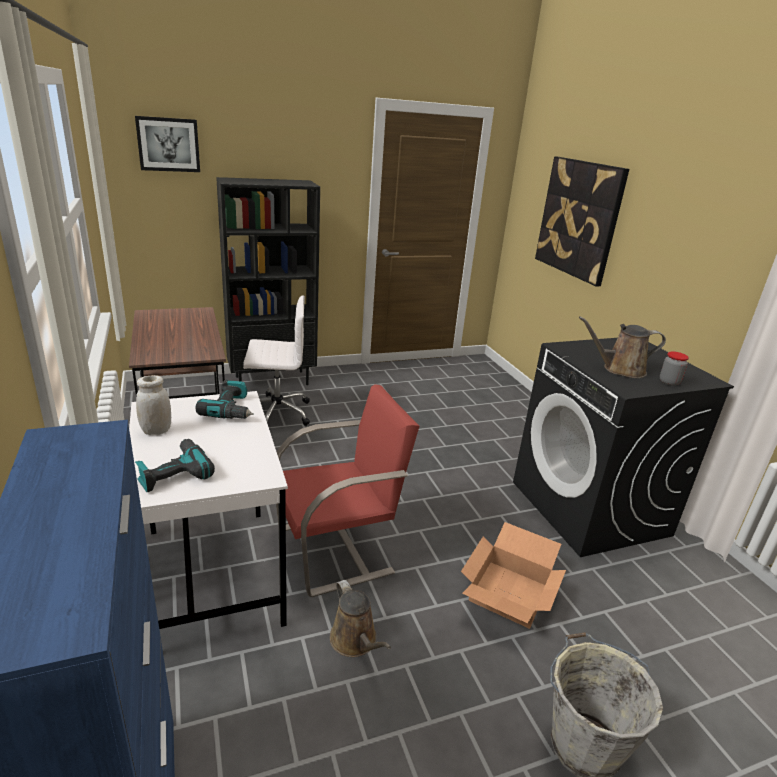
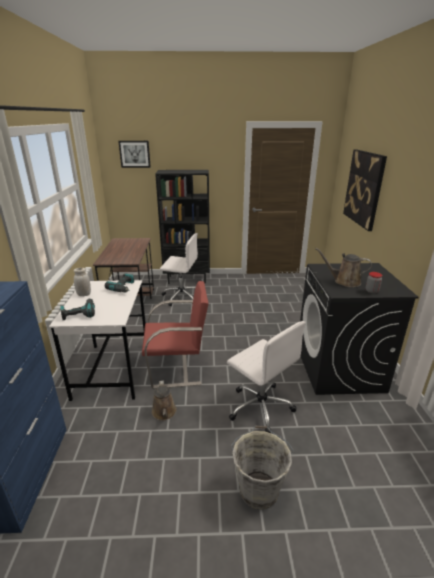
camera: 20 degrees right, 0 degrees up
cardboard box [461,522,566,628] -> white office chair [227,321,306,433]

